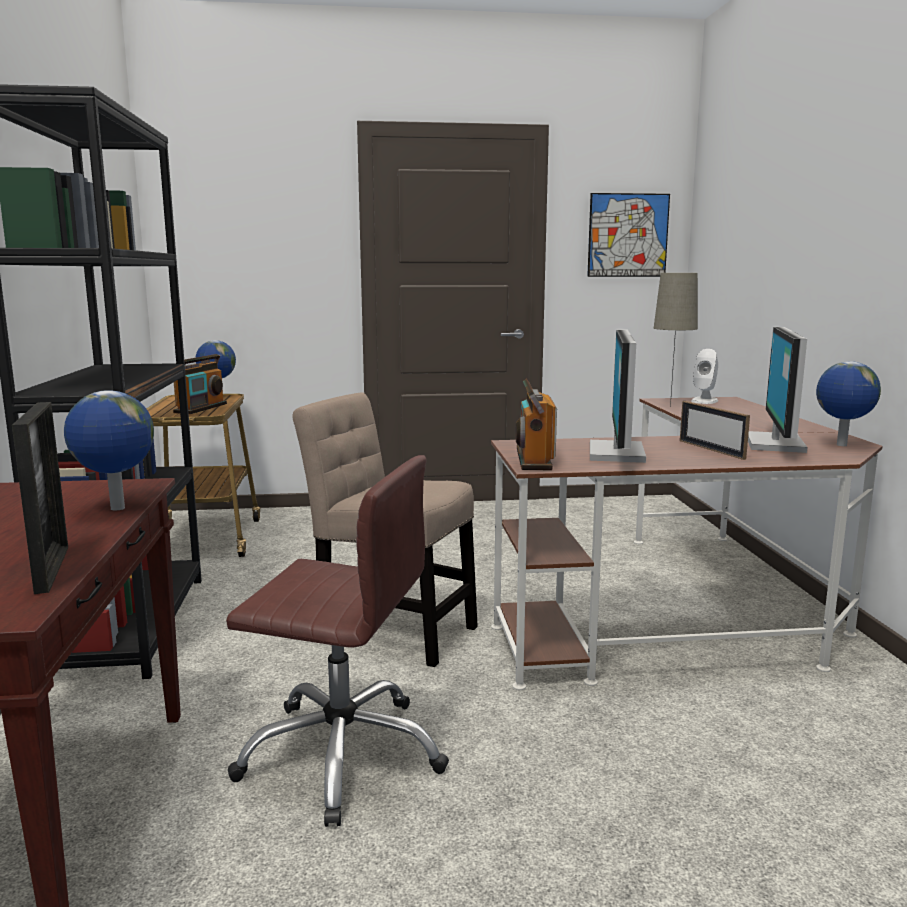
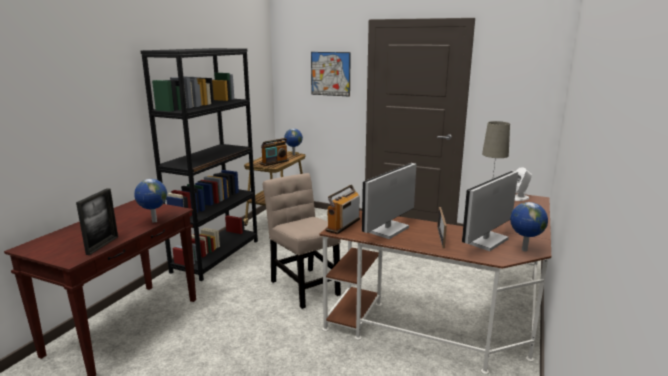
camera: 30 degrees right, 5 degrees up
brown office chair [226,455,449,827] -> none
picture [587,193,670,277] -> picture moved to [311,52,351,97]

